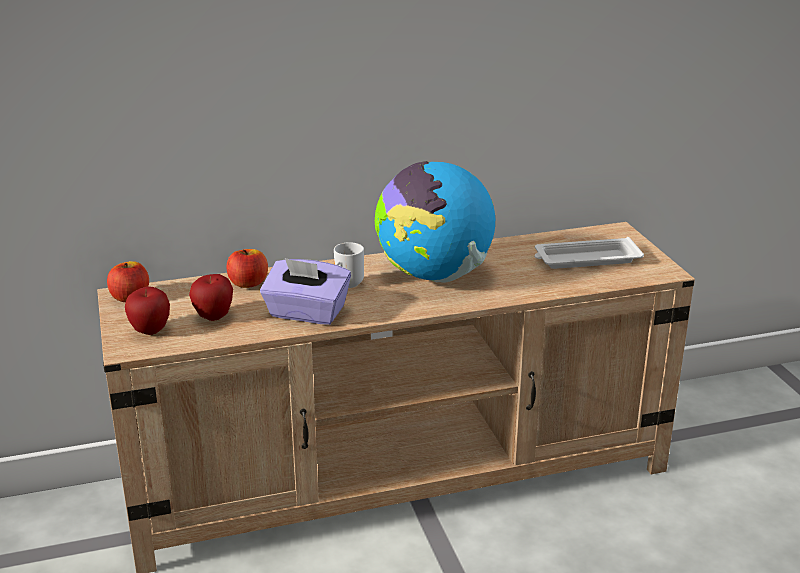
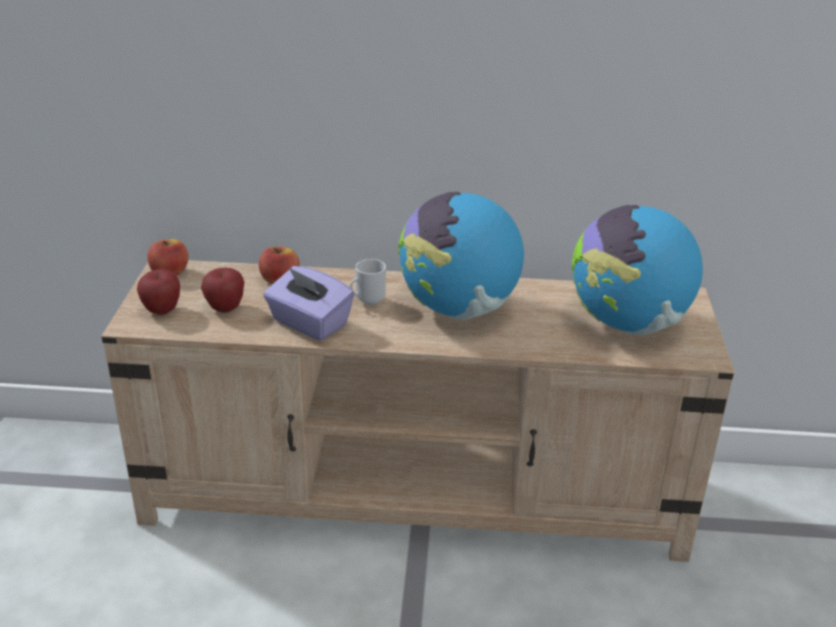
camera: 20 degrees right, 5 degrees up
white tray [534,237,644,269] -> globe [572,205,703,335]

